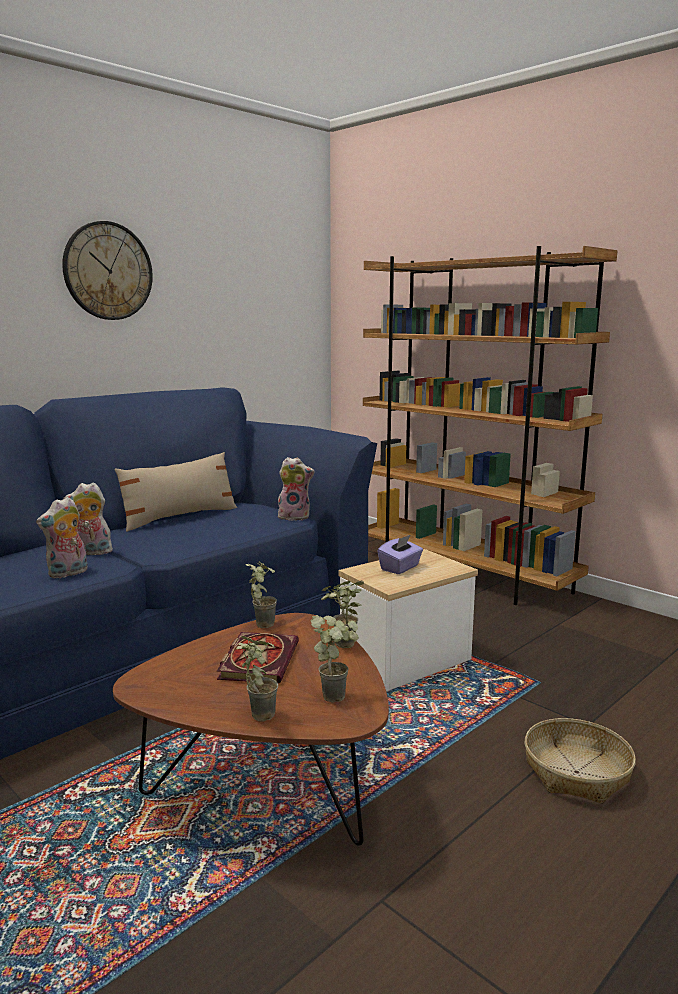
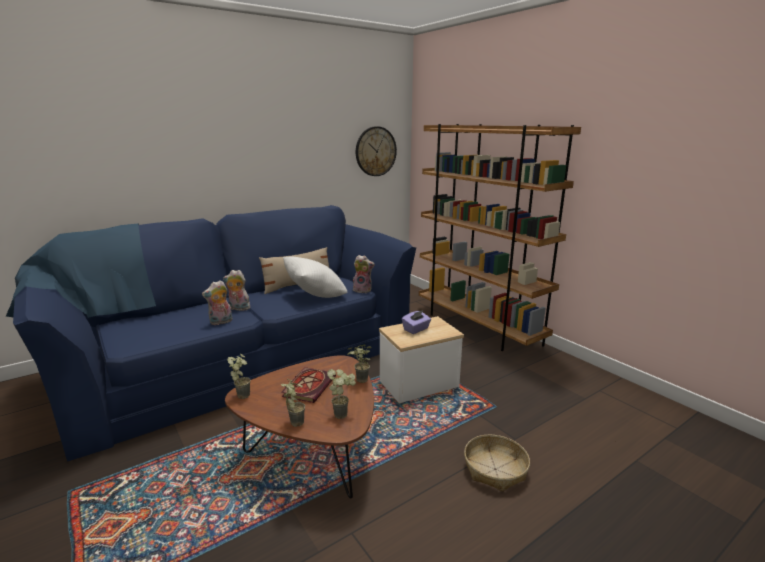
camera: 10 degrees right, 5 degrees up
wall clock [62,221,153,320] -> wall clock moved to [356,126,397,176]
potted plant [245,561,277,628] -> potted plant moved to [227,354,250,399]
none -> white pillow [283,256,348,298]

